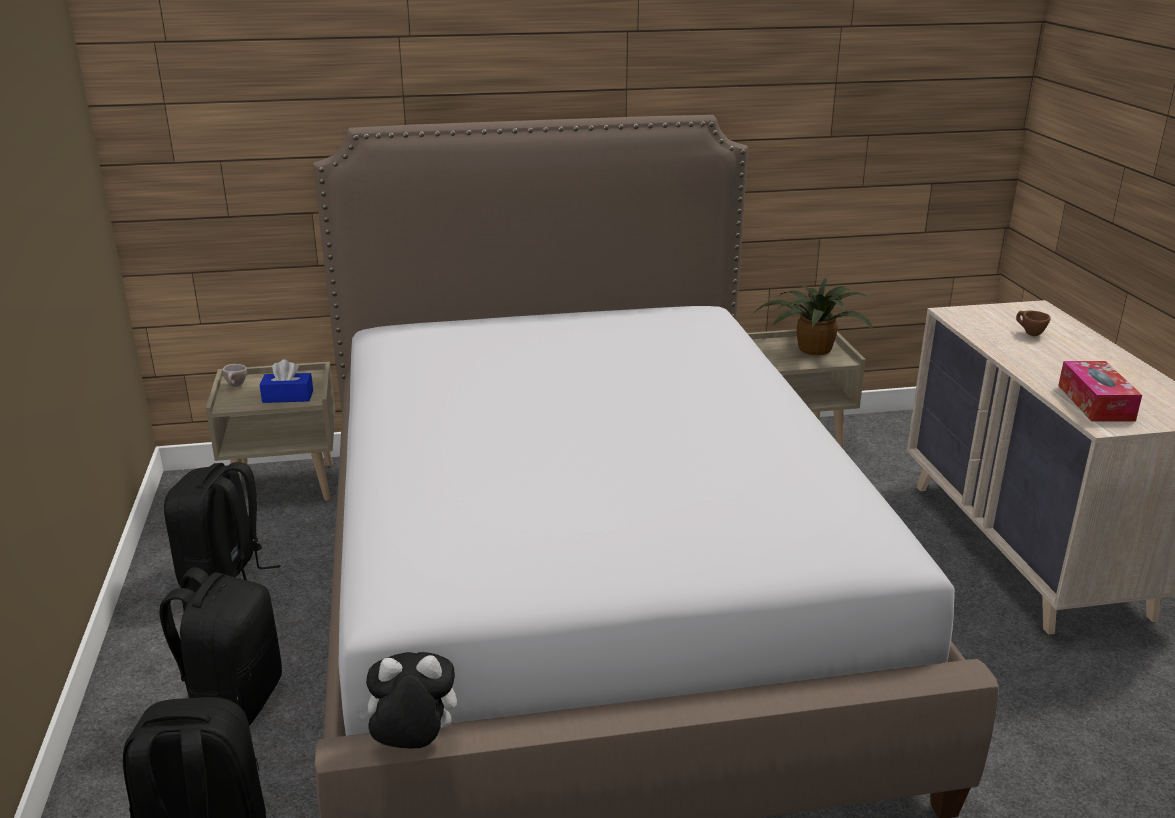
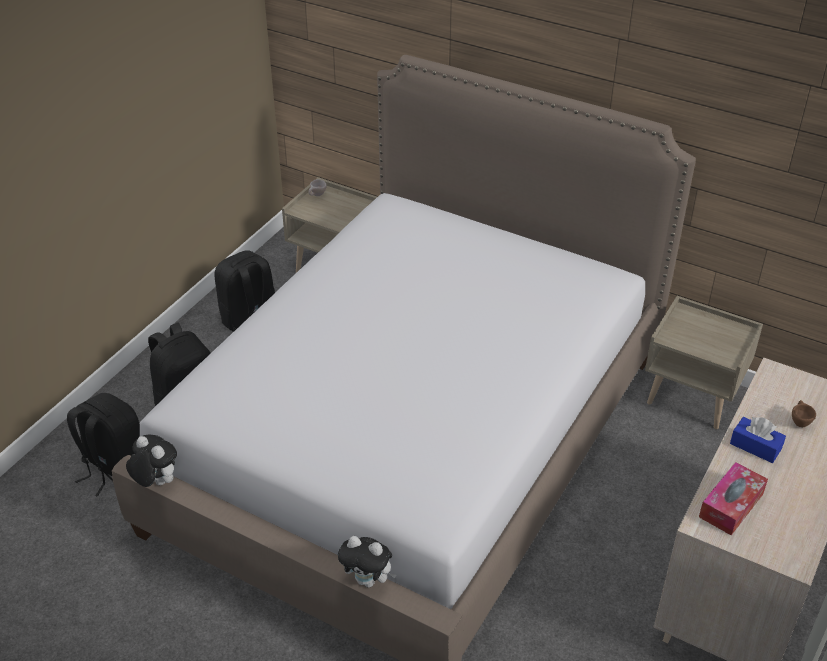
camera: 40 degrees right, 15 degrees up
blue tissue box [260,359,313,403] -> blue tissue box moved to [730,417,786,463]
potted plant [753,277,874,355] -> none
none -> plush toy [338,536,396,588]

